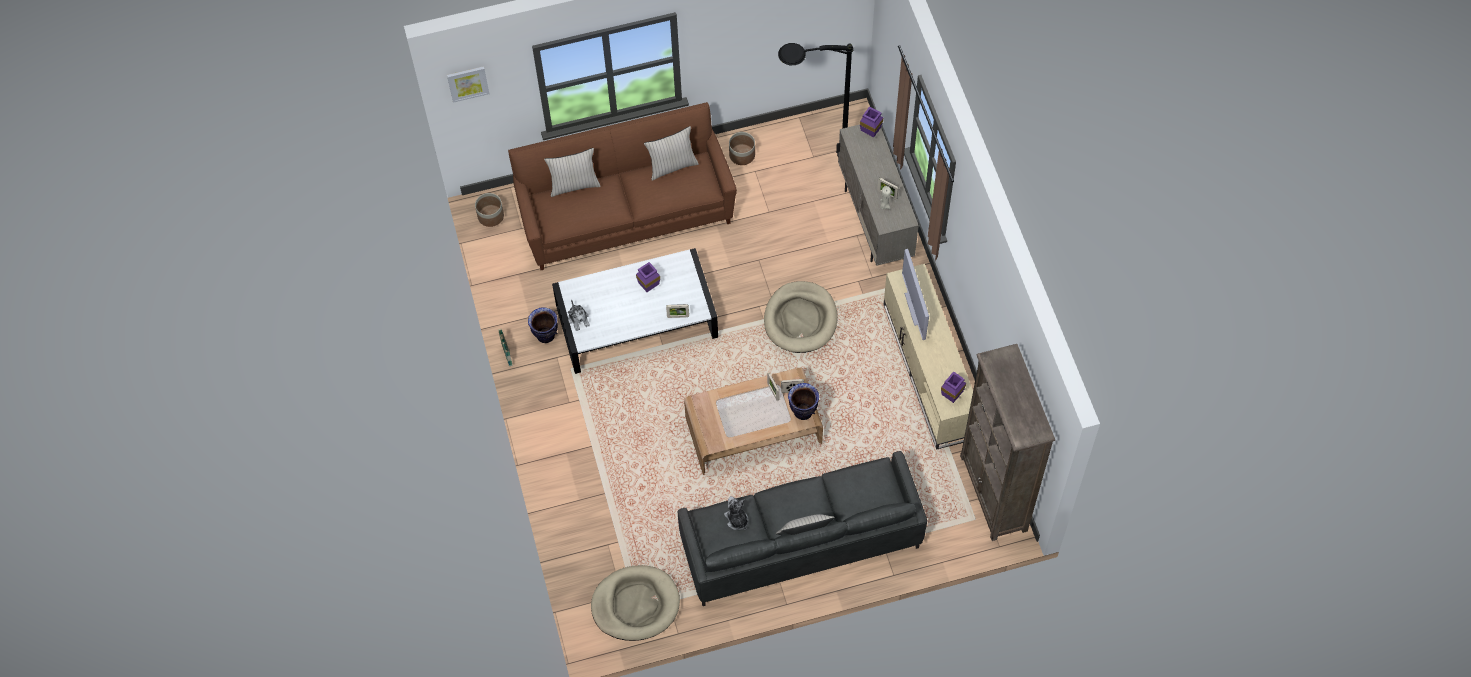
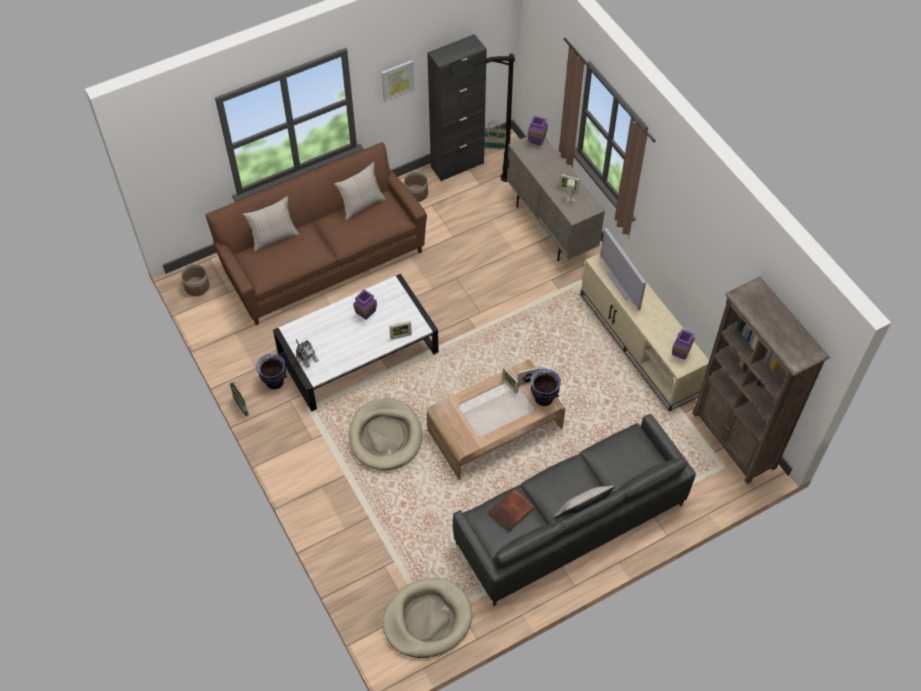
camera: 15 degrees left, 5 degrees down
picture [447,66,489,103] -> picture moved to [381,60,414,102]
plush toy [724,496,748,530] -> book [489,489,534,532]
beige dog bed [764,281,838,353] -> beige dog bed moved to [349,398,422,470]
none -> black cabinet [427,34,487,182]
none -> basket [484,121,506,149]

